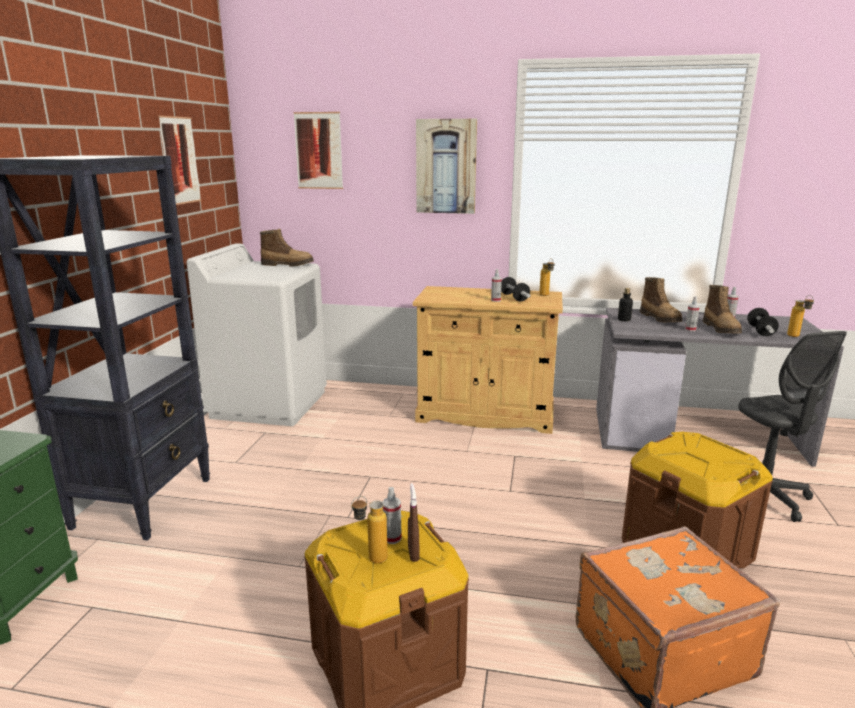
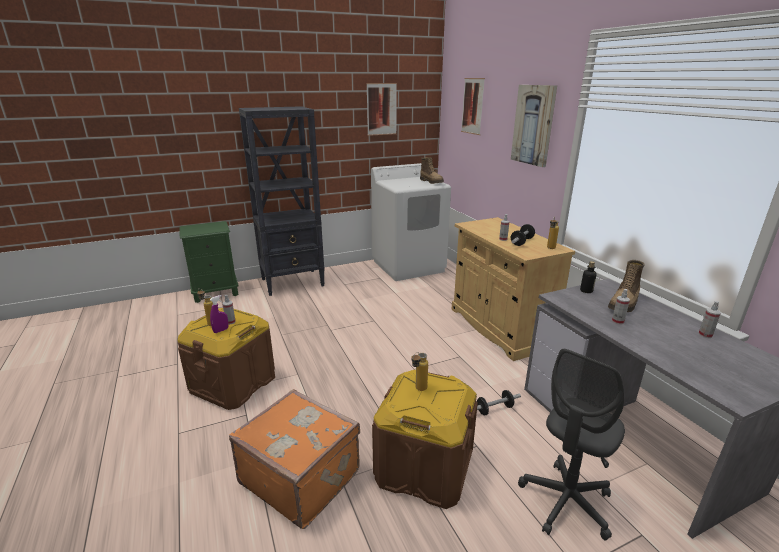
camera: 55 degrees right, 5 degrees up
brown spray bottle [408,483,419,562] -> purple spray bottle [210,295,228,333]
boot [703,285,742,333] -> none
dumbbell [747,308,779,336] -> dumbbell moved to [477,390,521,415]
bottle [787,295,814,337] -> bottle moved to [411,352,428,391]

